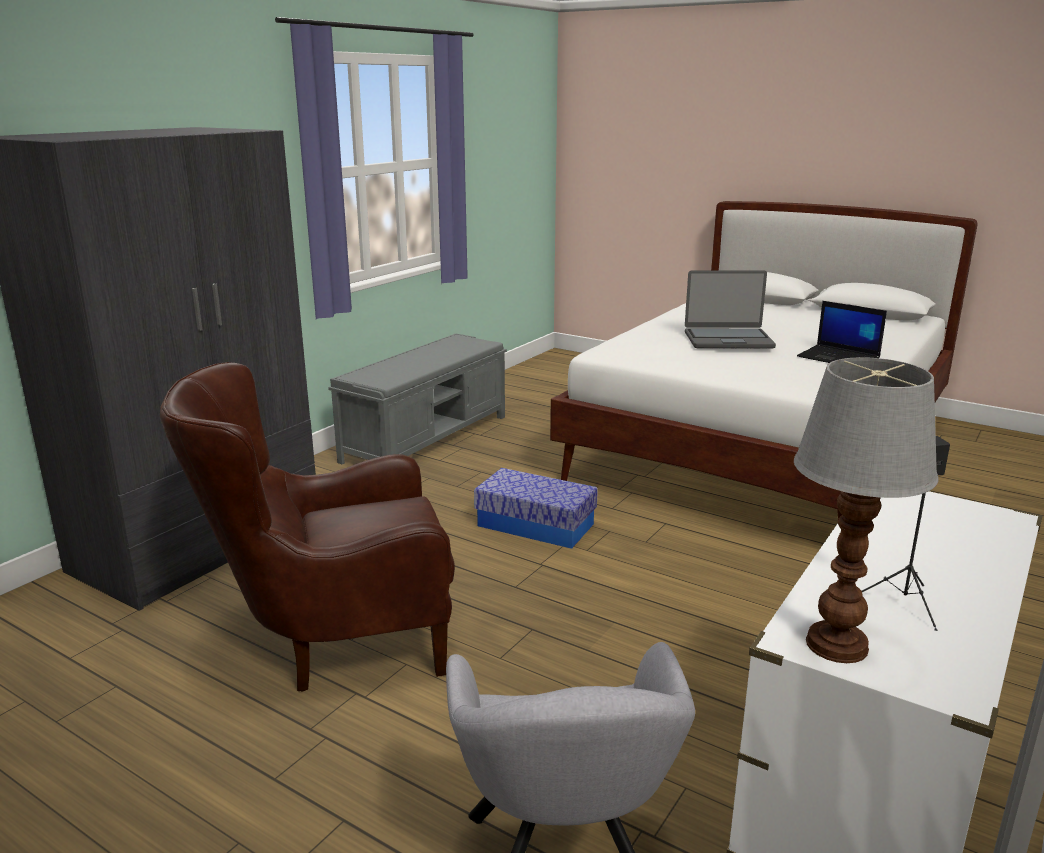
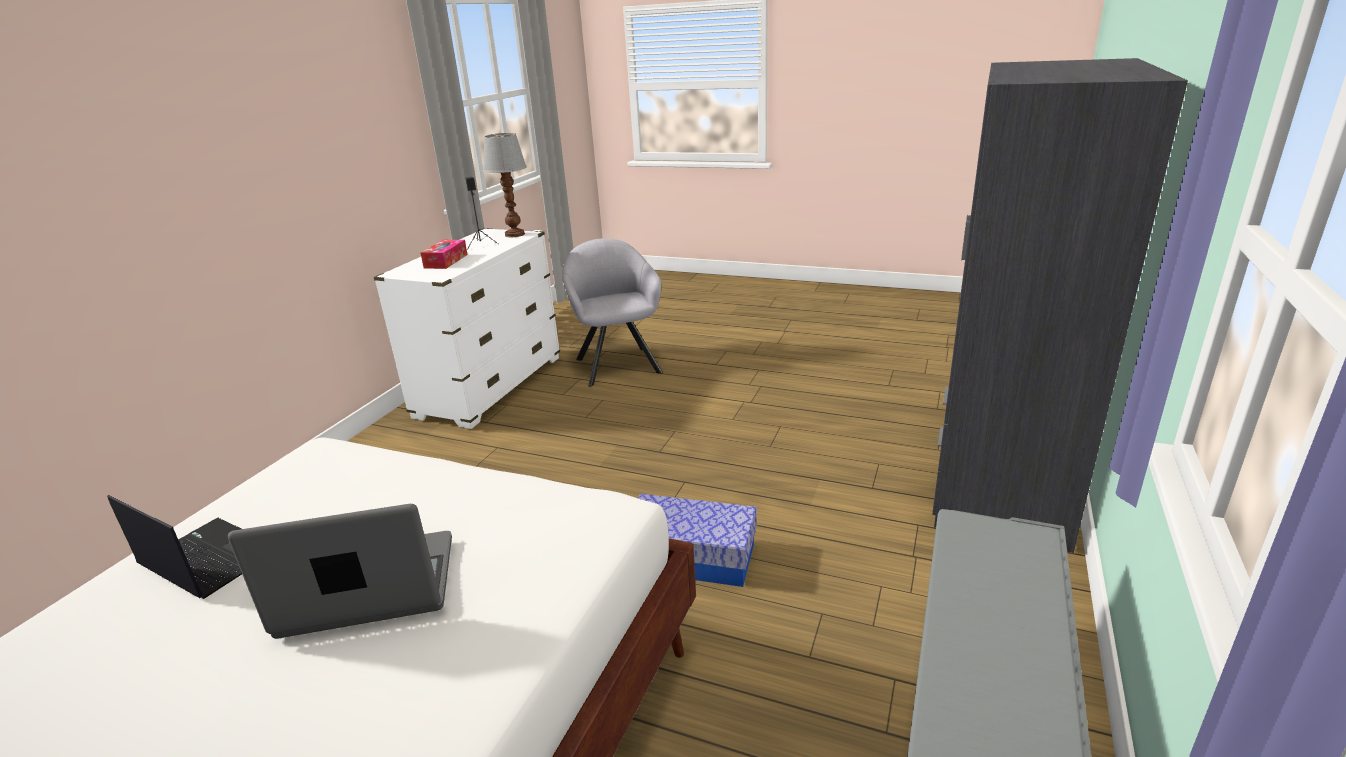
camera: 170 degrees right, 5 degrees up
brown armchair [160,362,455,691] -> none
none -> tissue box [421,240,468,269]

